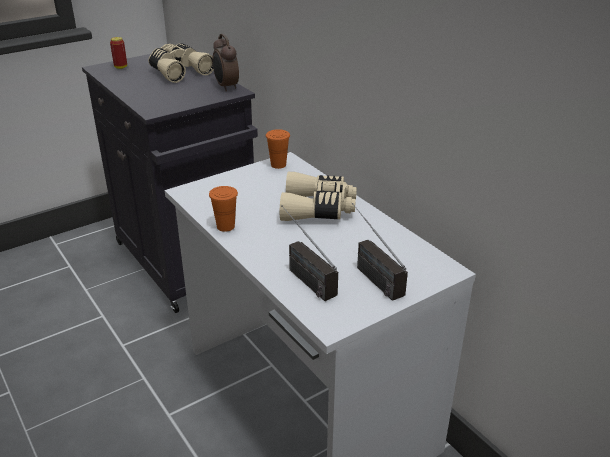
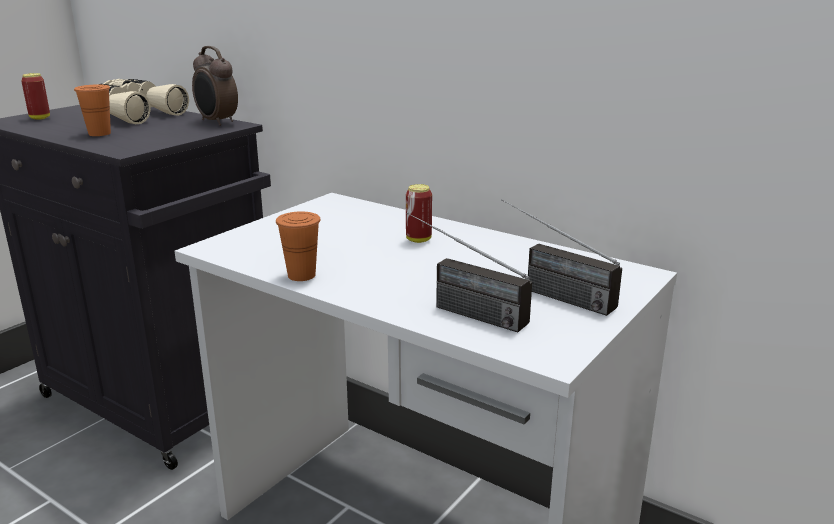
camera: 20 degrees left, 10 degrees down
orange cup [266,129,290,169] -> orange cup moved to [74,84,111,136]
beige binoculars [280,172,357,221] -> can [406,184,432,243]

